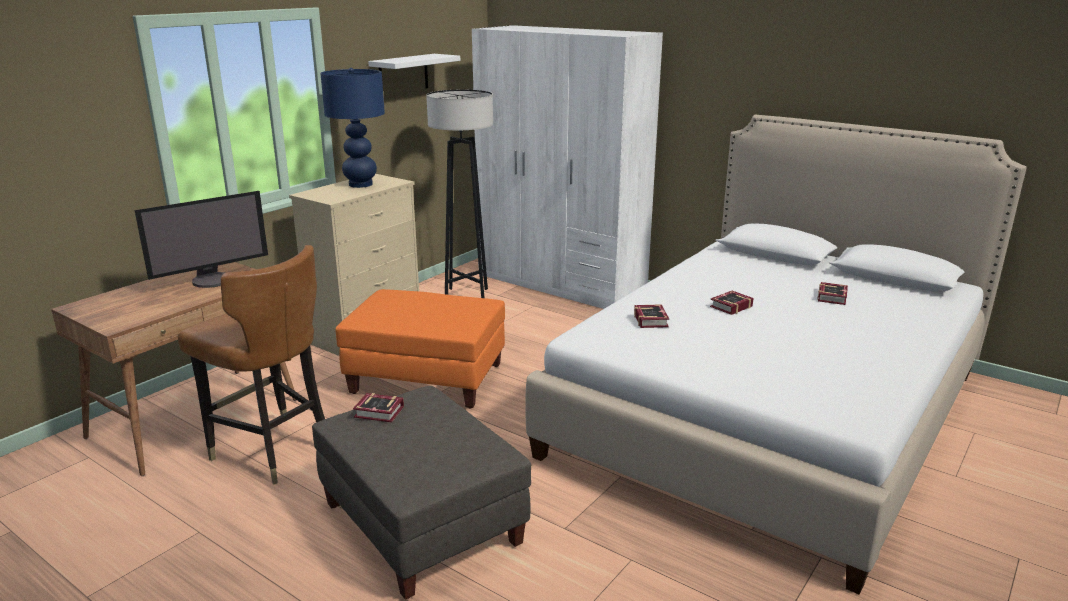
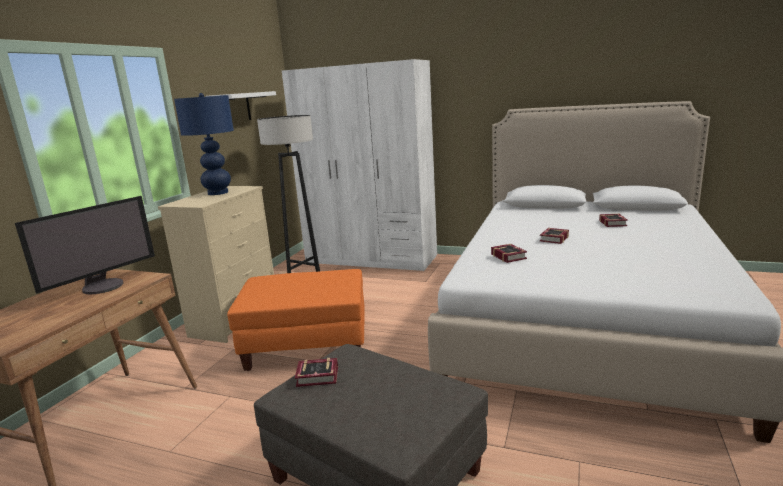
camera: 15 degrees left, 5 degrees down
brown chair [178,245,325,485] -> none

